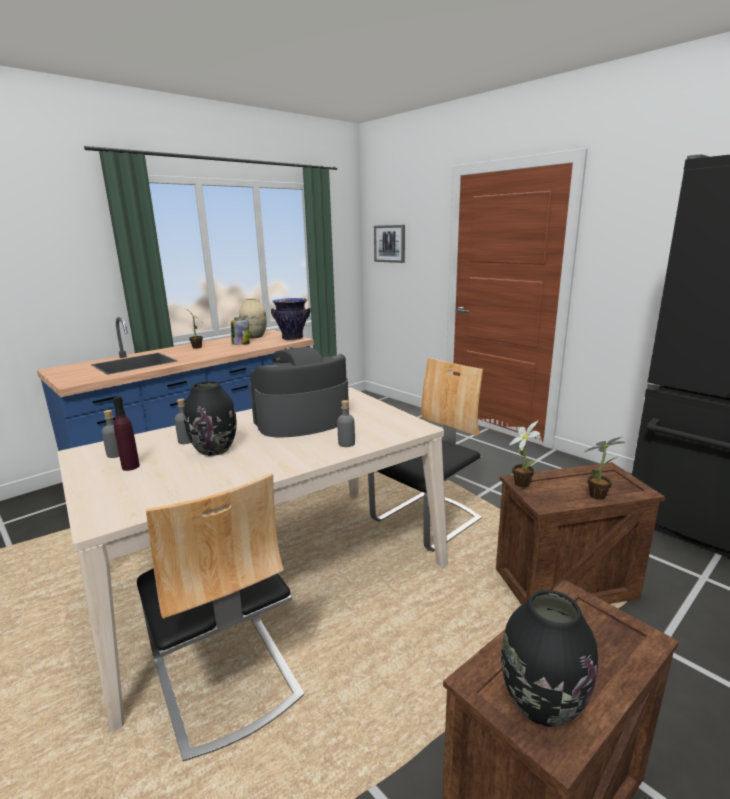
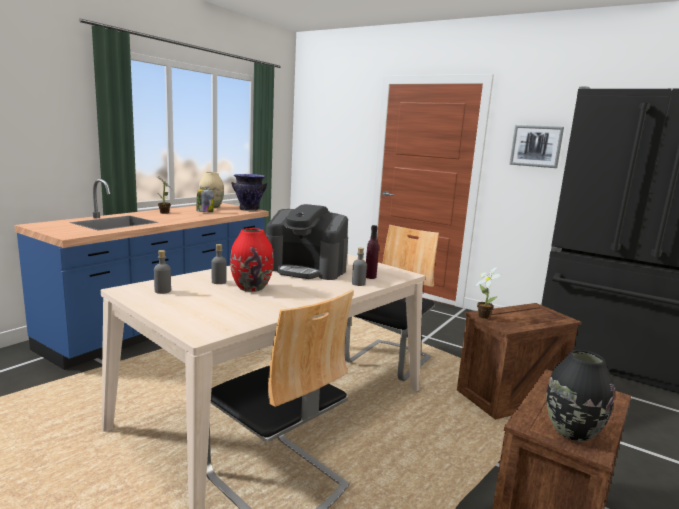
camera: 15 degrees left, 5 degrees down
purple bottle [113,396,140,471] -> purple bottle moved to [366,225,379,279]
black vase [184,381,237,456] -> red vase [230,228,273,292]
coffee machine [250,347,349,438] -> coffee machine turned 120 degrees counterclockwise [265,204,348,280]
picture [374,225,405,263] -> picture moved to [509,125,564,168]
potted plant [584,437,625,500] -> none

